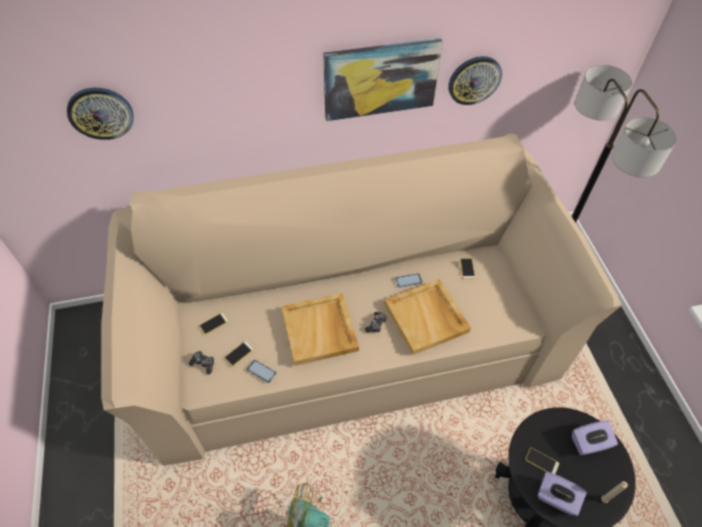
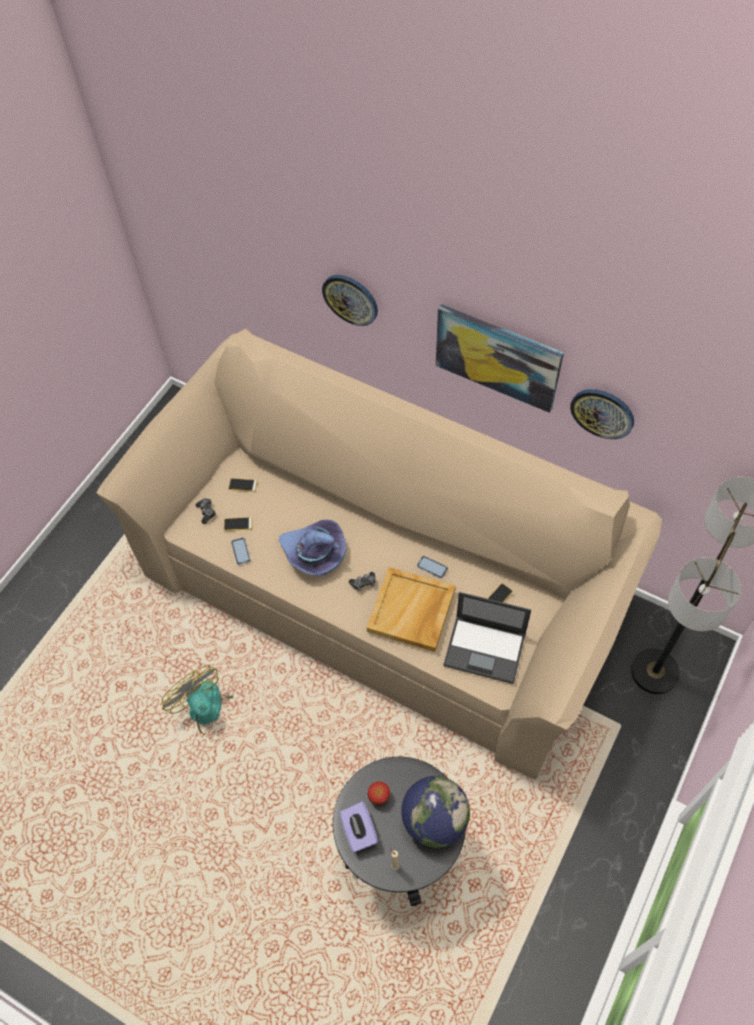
camera: 45 degrees right, 5 degrees up
wall clock [67,88,133,140] -> wall clock moved to [322,275,378,326]
beige tray [281,293,359,366] -> purple hat [279,520,346,576]
phone [525,448,559,474] -> apple [367,782,390,805]
purple tissue box [572,420,618,455] -> globe [401,776,470,848]
none -> laptop [443,592,531,684]

